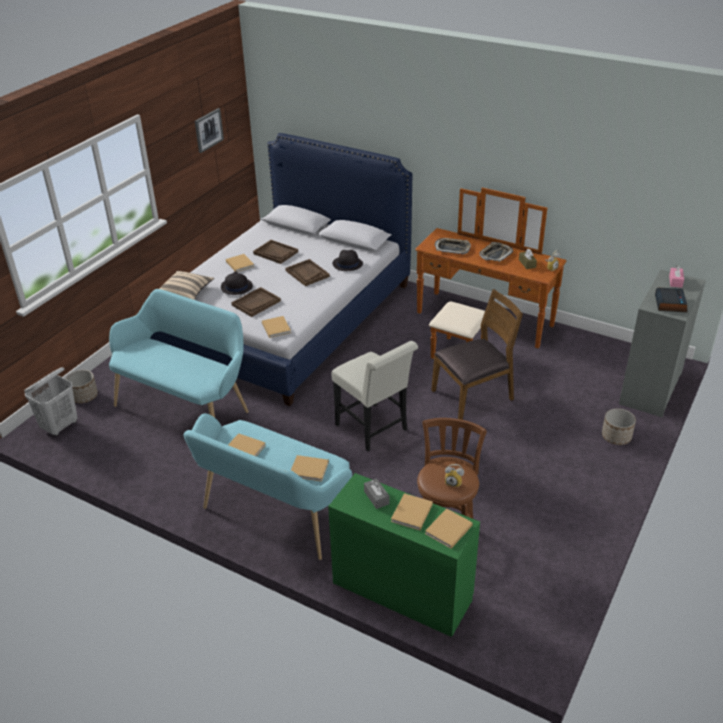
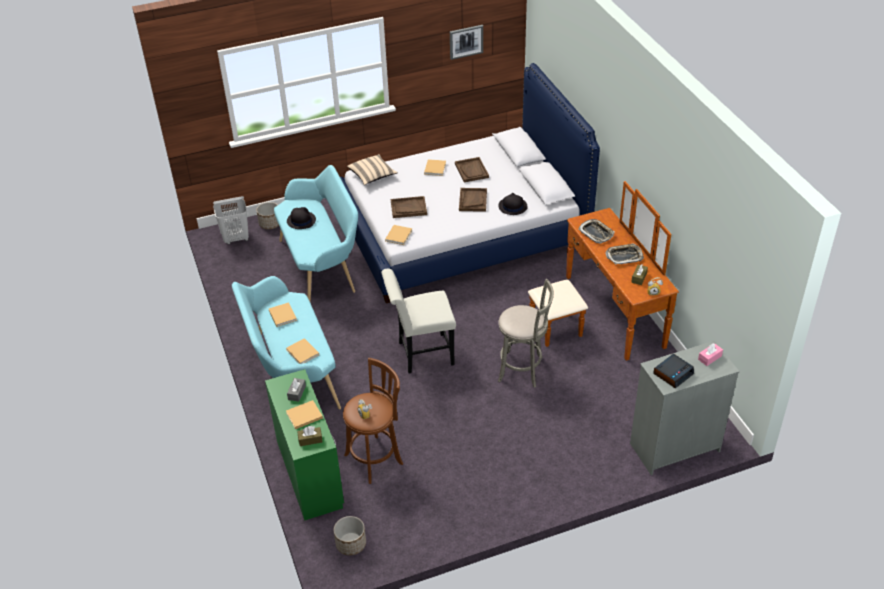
camera: 40 degrees right, 5 degrees up
black hat [221,271,253,295] -> black hat moved to [287,207,316,229]
white chair [331,341,418,451] -> white chair turned 75 degrees clockwise [381,269,456,373]
beige book [425,508,473,549] -> brown tissue box [297,426,322,446]
brown chair [431,289,523,420] -> grey stool [498,279,554,388]
planter [602,408,636,445] -> planter moved to [334,516,366,555]

